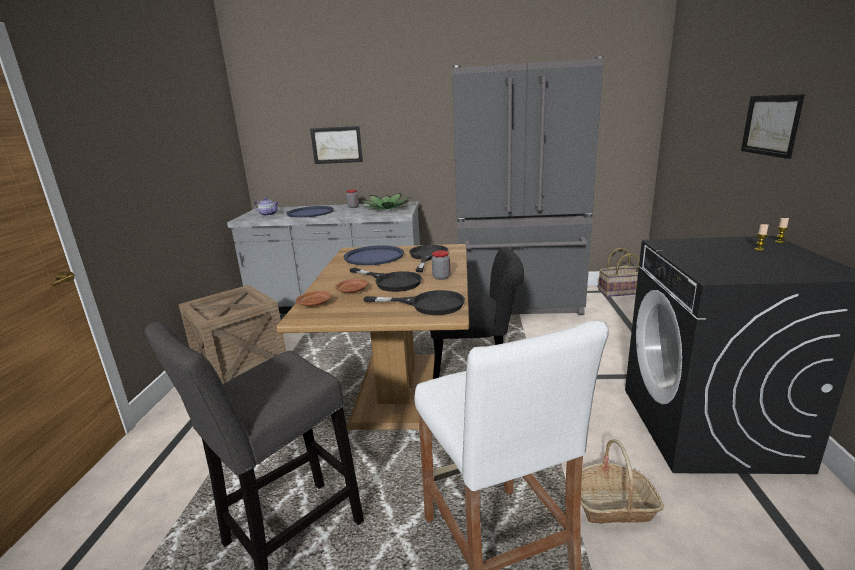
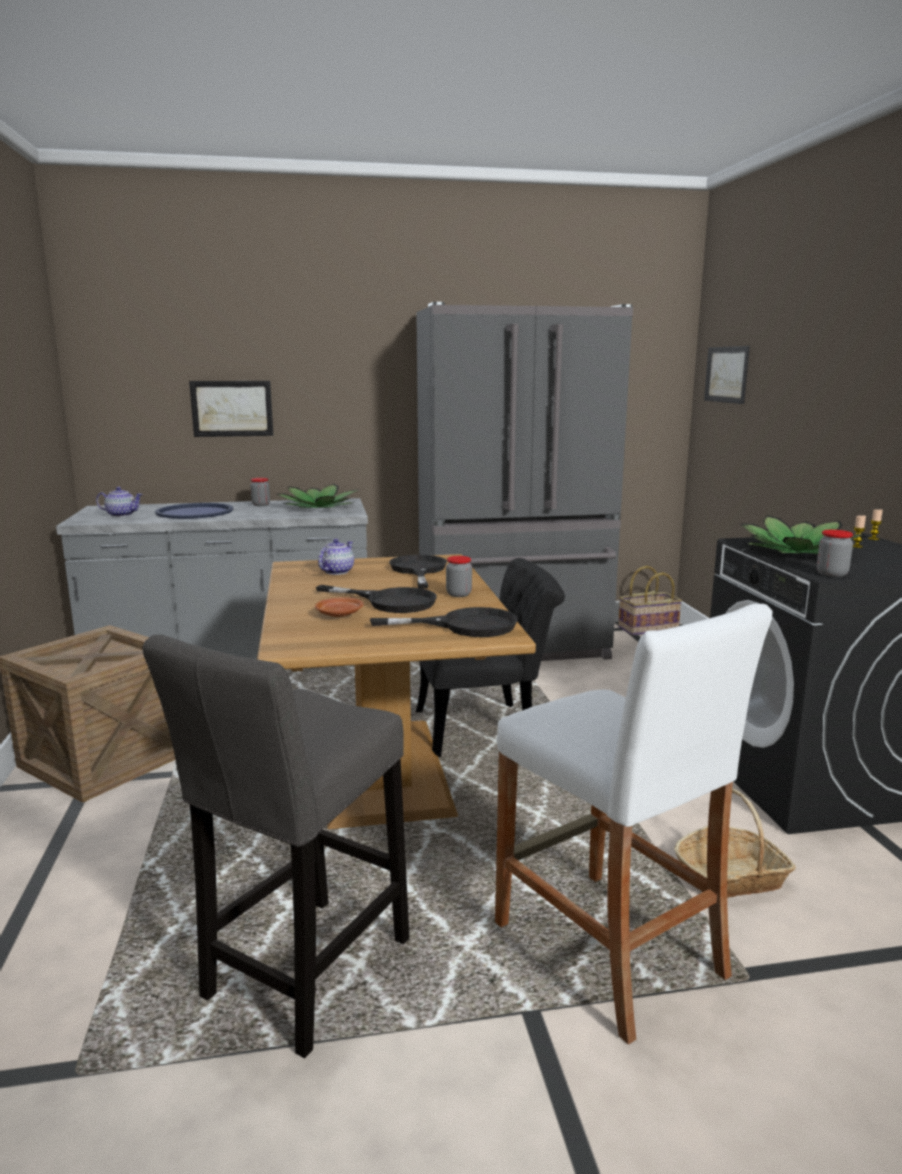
camera: 15 degrees left, 5 degrees down
brown plate [296,291,332,307] -> none
blue tray [344,245,404,265] -> teapot [318,539,354,575]
picture [741,94,805,159] -> picture moved to [704,346,750,404]
none -> potted plant [738,515,866,554]
none -> jar [817,530,853,577]

